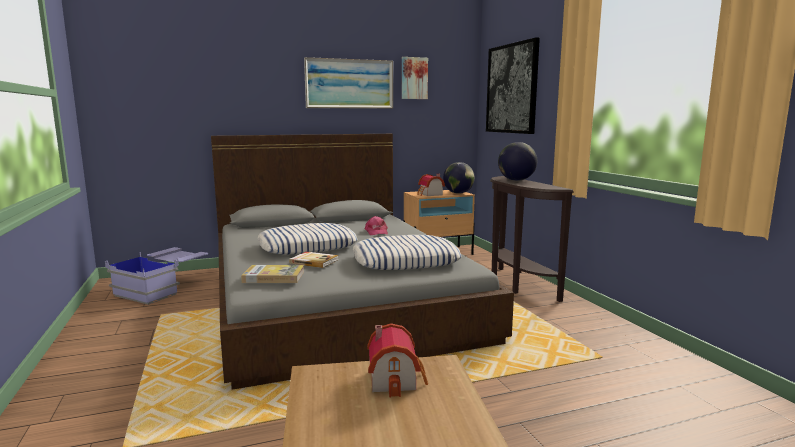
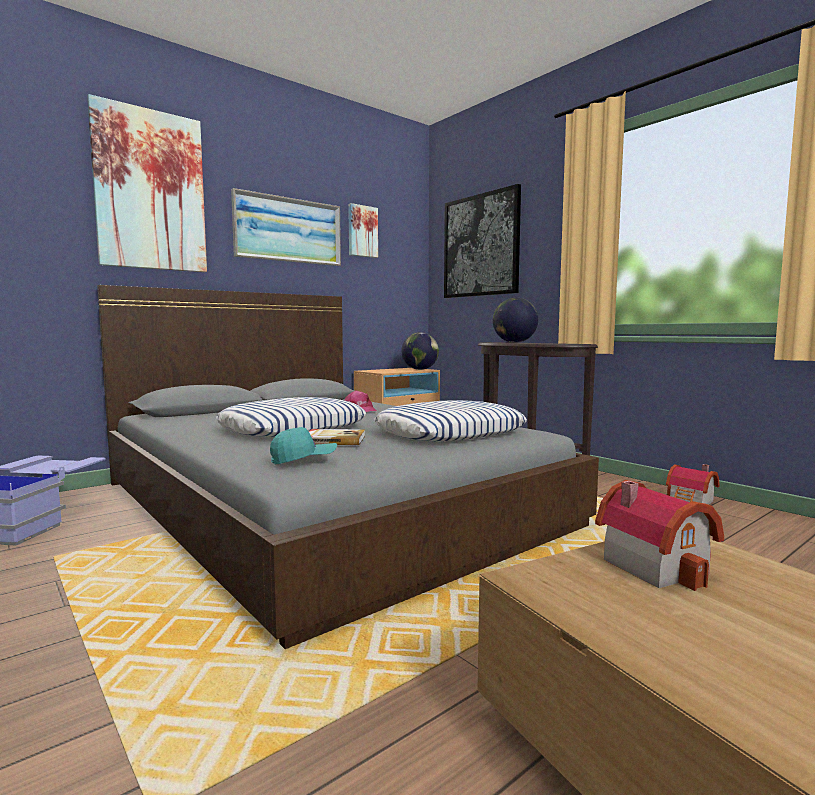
camera: 20 degrees left, 5 degrees down
book [241,265,304,283] -> turquoise cap [270,427,337,465]
toy house [417,174,445,196] -> toy house moved to [666,464,719,505]
none -> picture [87,94,207,272]

